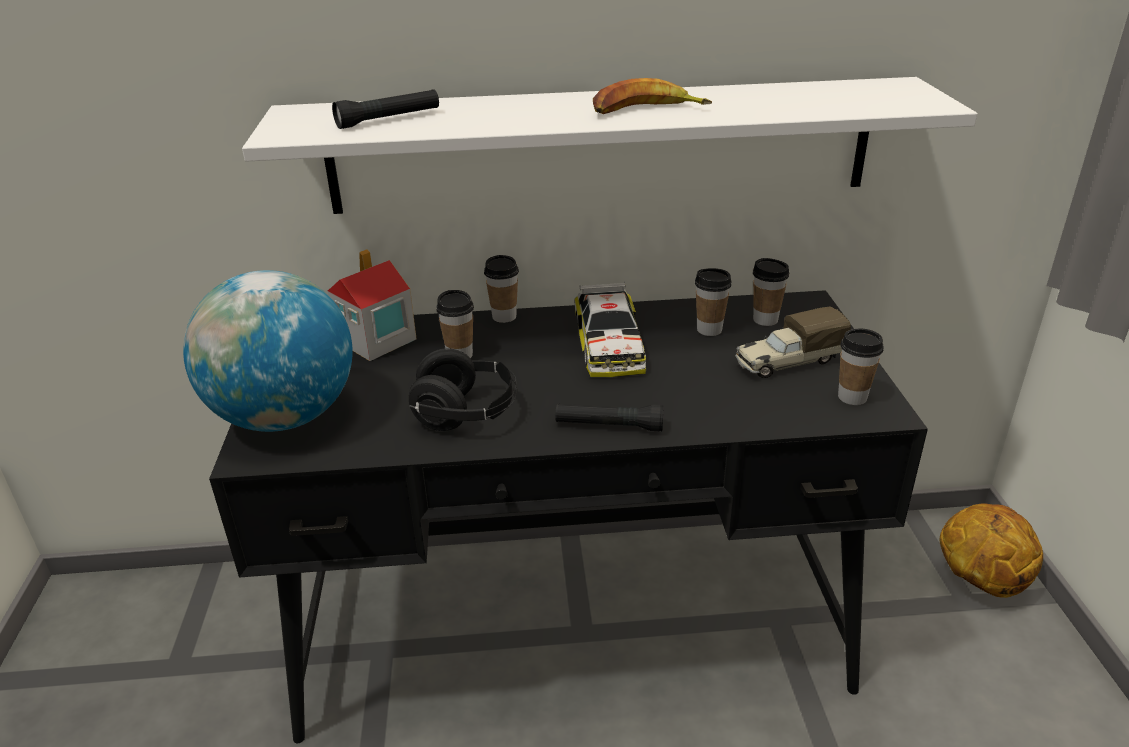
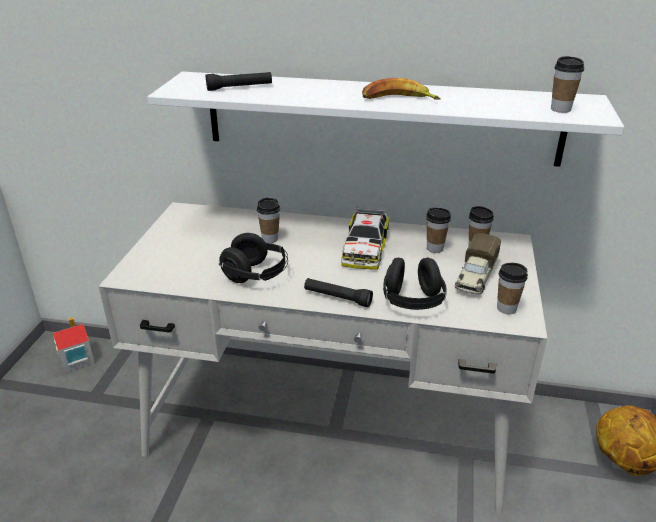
camera: 15 degrees right, 0 degrees up
globe [183,270,352,432] -> none
black desk [209,290,928,744] -> white desk [98,202,547,514]
toy house [327,249,417,361] -> toy house moved to [53,317,95,373]
cup [484,255,519,323] -> cup moved to [551,56,584,113]
toy truck [735,306,851,378] -> toy truck turned 60 degrees counterclockwise [454,234,501,295]
none -> black headphones [383,257,447,310]

